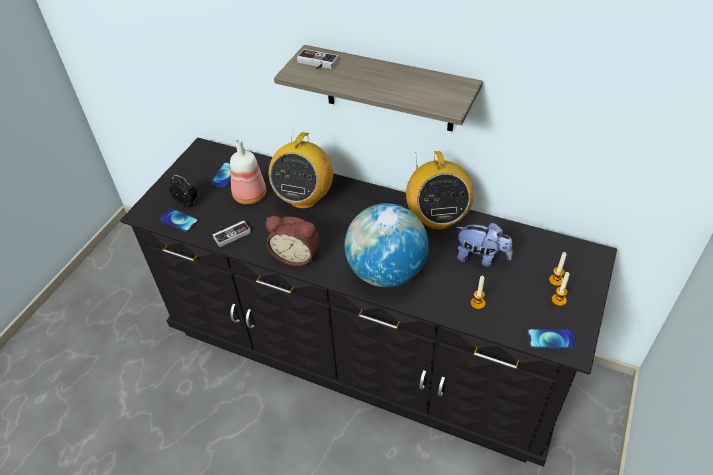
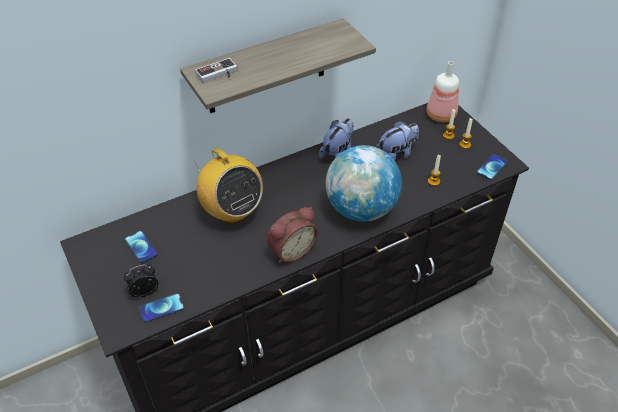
camera: 55 degrees left, 0 degrees up
game controller [213,221,251,247] -> none
bottle [230,139,266,205] -> bottle moved to [427,61,459,122]
radio [406,151,474,231] -> plush toy [319,118,354,159]

